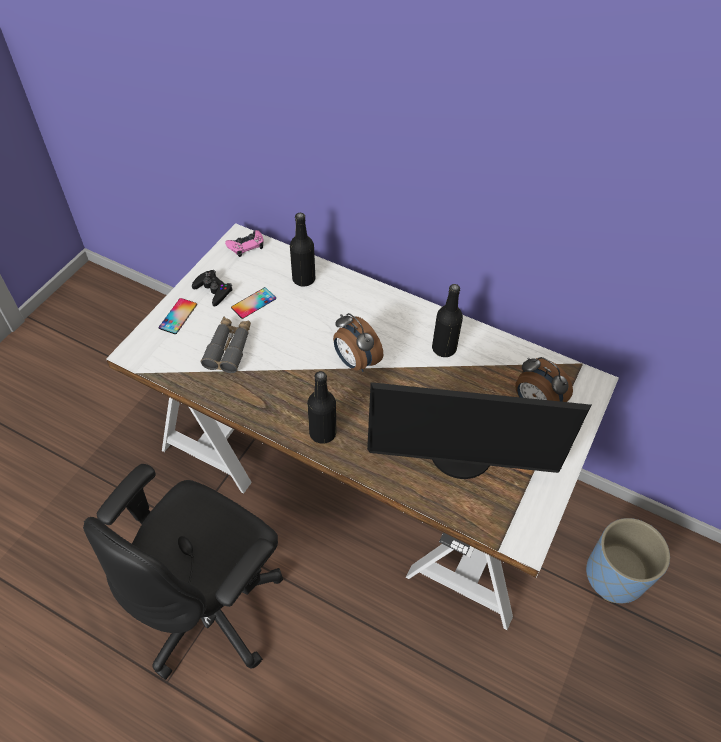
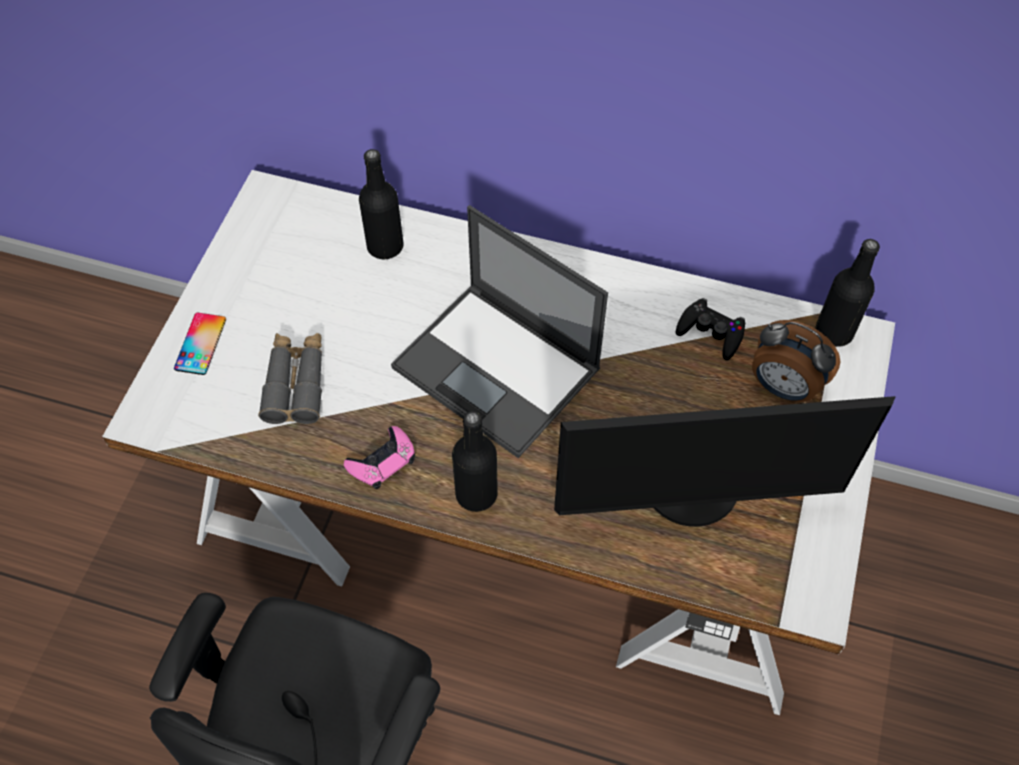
camera: 10 degrees left, 5 degrees up
black game controller [192,270,233,306] -> black game controller moved to [676,298,745,361]
pink game controller [225,230,263,257] -> pink game controller moved to [344,426,415,489]
phone [231,287,276,319] -> none
alarm clock [333,313,383,372] -> laptop [391,205,608,458]
black bottle [432,284,463,357] -> black bottle moved to [816,239,880,347]
blue planter [586,518,670,603] -> none

